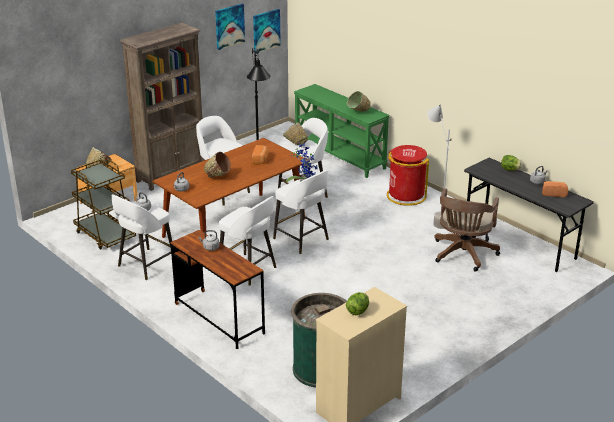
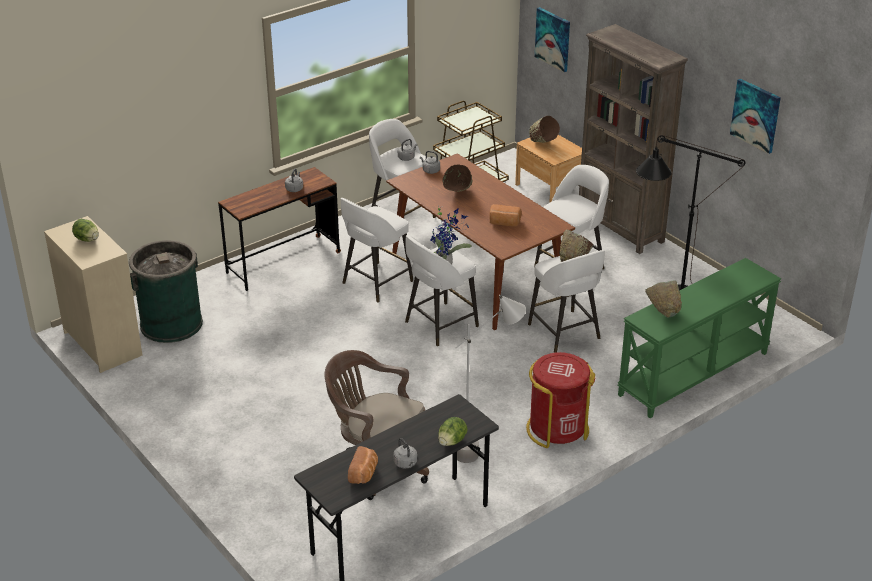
camera: 95 degrees right, 5 degrees up
picture [253,9,281,54] -> picture moved to [535,7,570,72]

